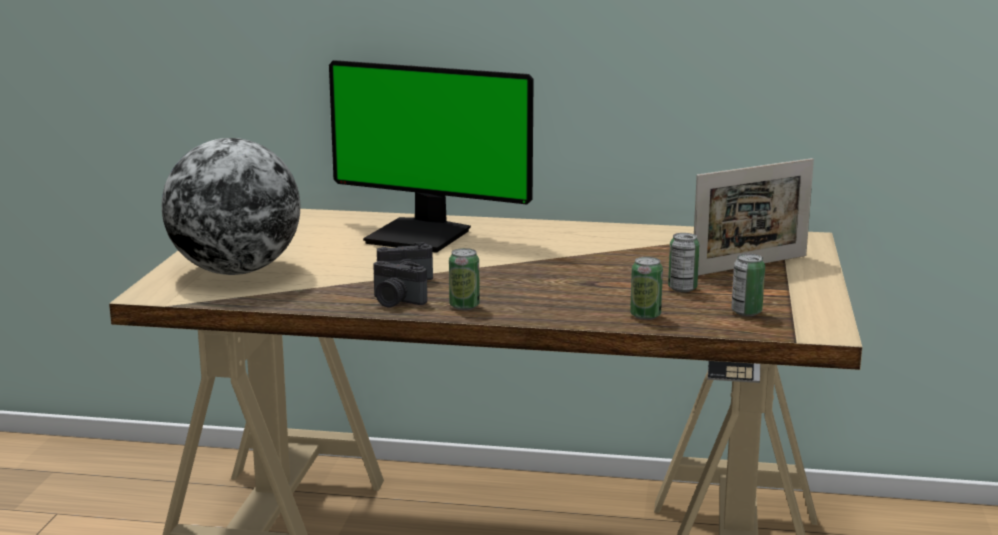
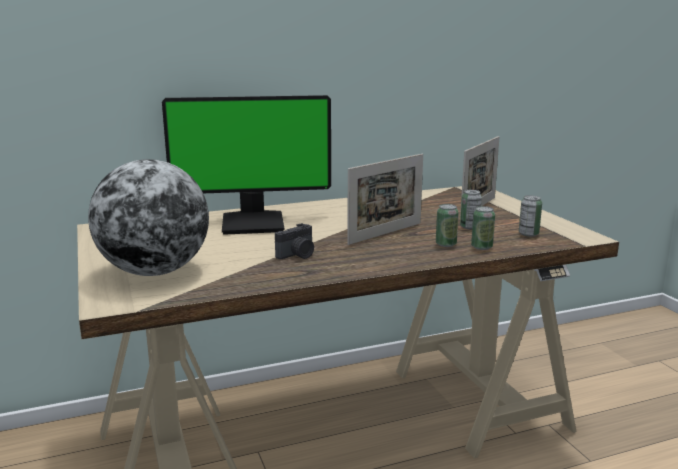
camera: 30 degrees left, 0 degrees up
camera [373,261,427,307] -> none
can [449,248,479,310] -> can moved to [436,204,459,247]
none -> picture frame [347,154,423,245]

